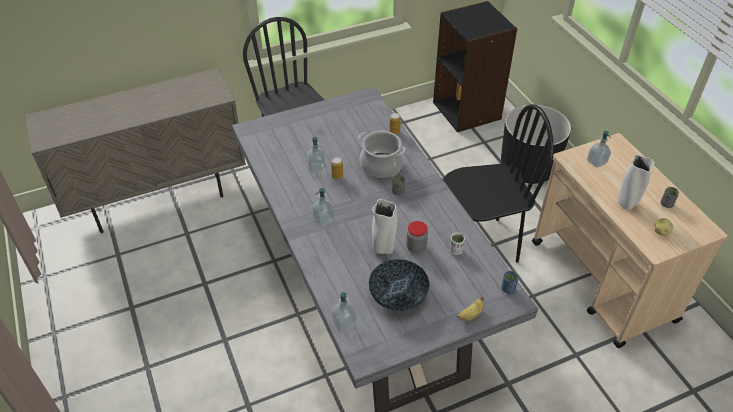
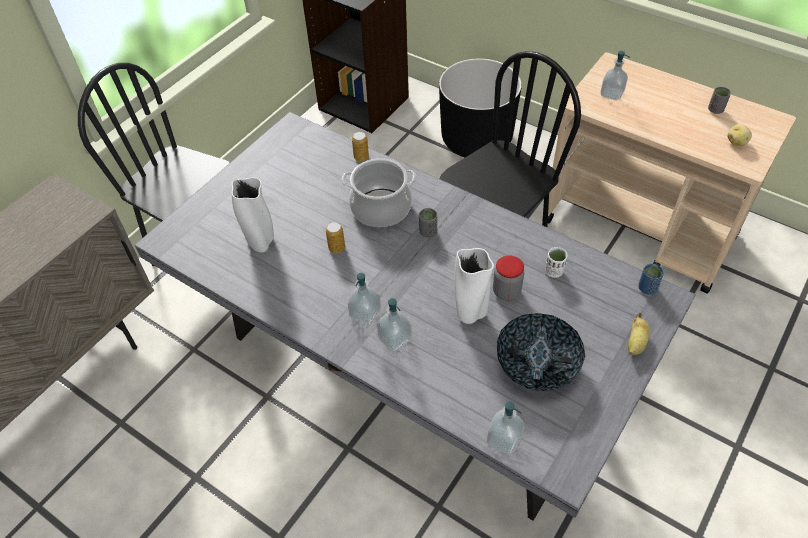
camera: 30 degrees left, 5 degrees up
soap dispenser [307,137,326,173] -> soap dispenser moved to [377,298,412,351]
white vase [618,155,655,210] -> white vase moved to [231,177,274,253]

